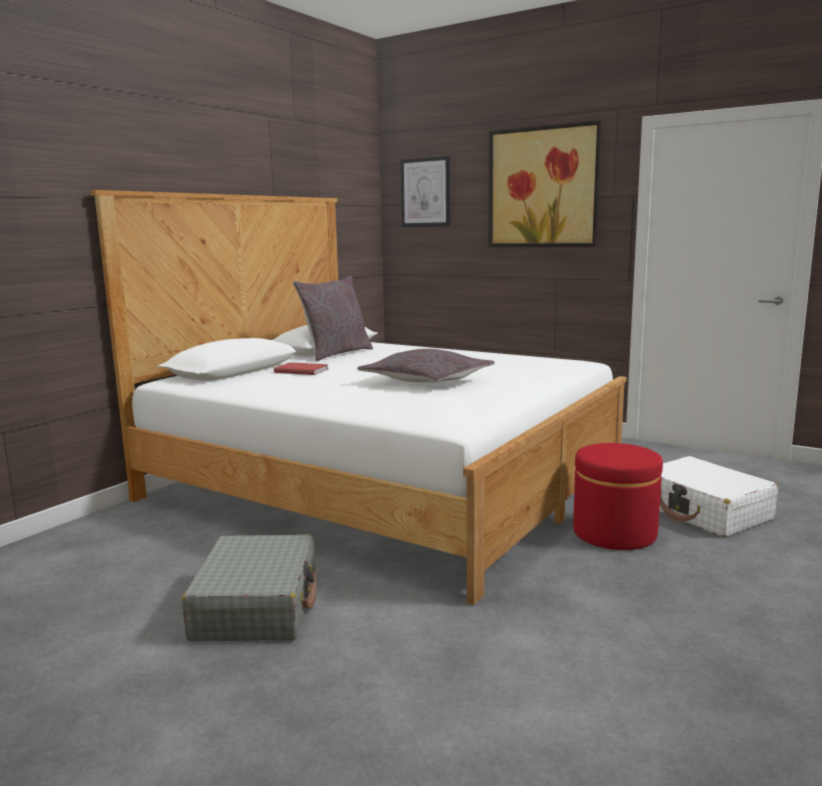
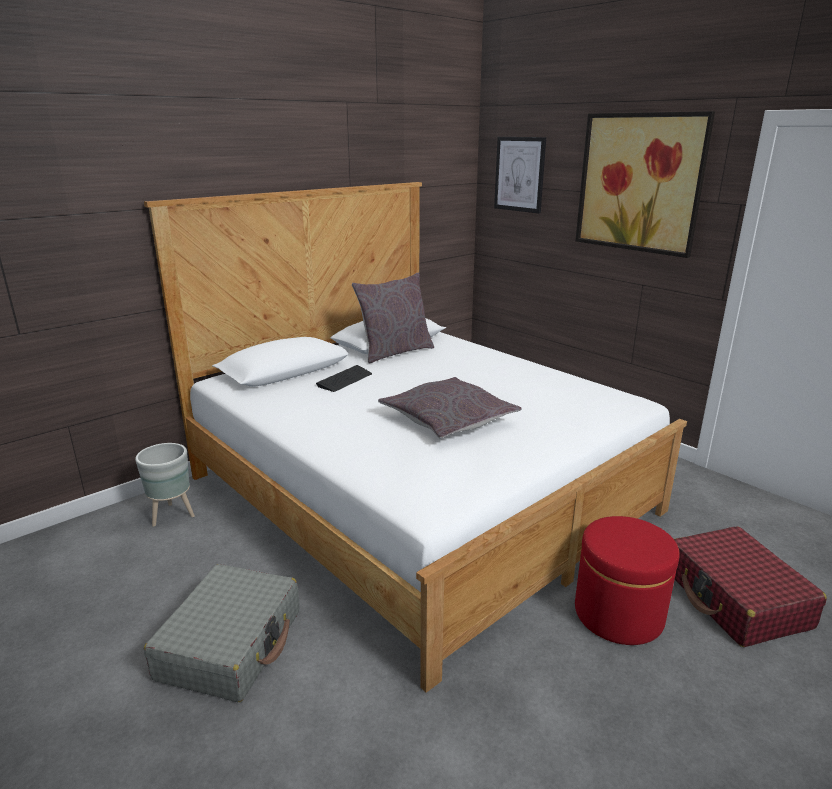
camera: 15 degrees right, 10 degrees up
red book [274,362,329,375] -> keyboard [316,365,372,392]
white suitcase [659,456,778,537] -> red suitcase [674,526,827,647]
none -> grey planter [135,443,195,527]

